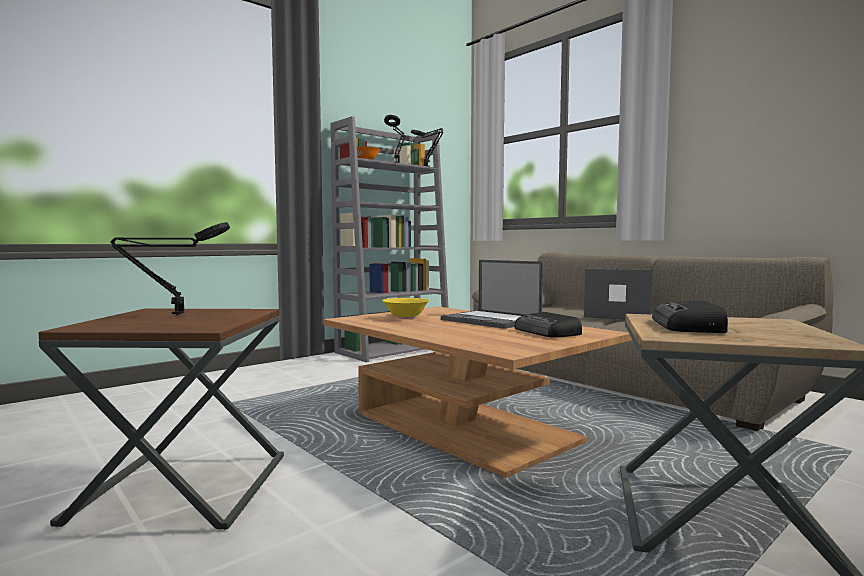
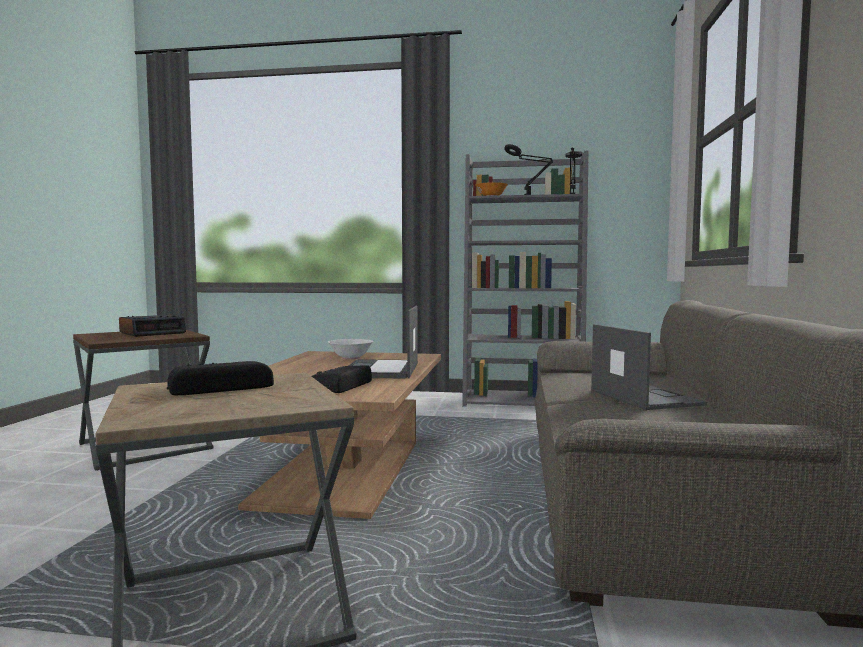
camera: 50 degrees right, 0 degrees up
black table lamp [111,222,230,316] -> alarm clock [119,315,186,337]
yellow bowl [382,298,429,319] -> white bowl [328,339,374,359]

